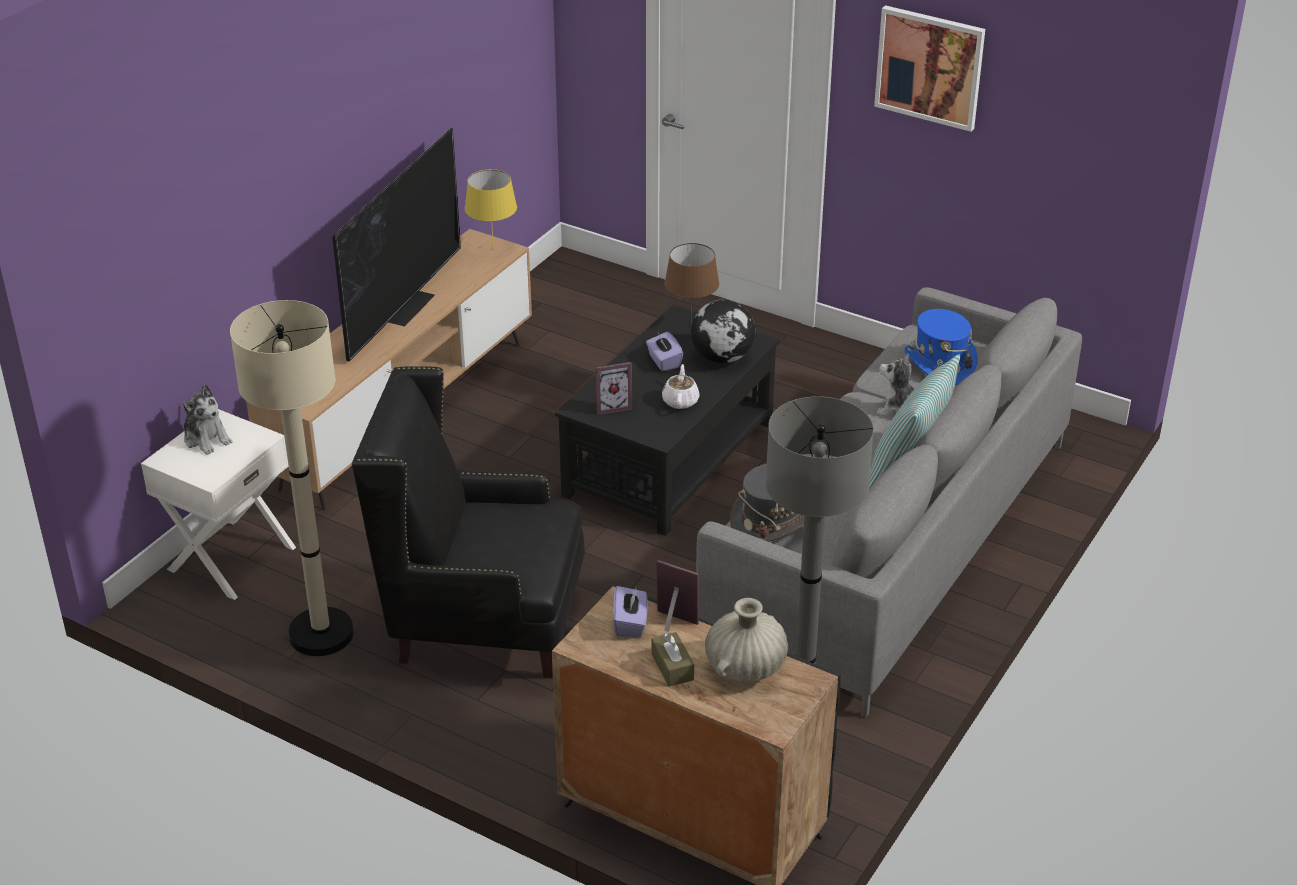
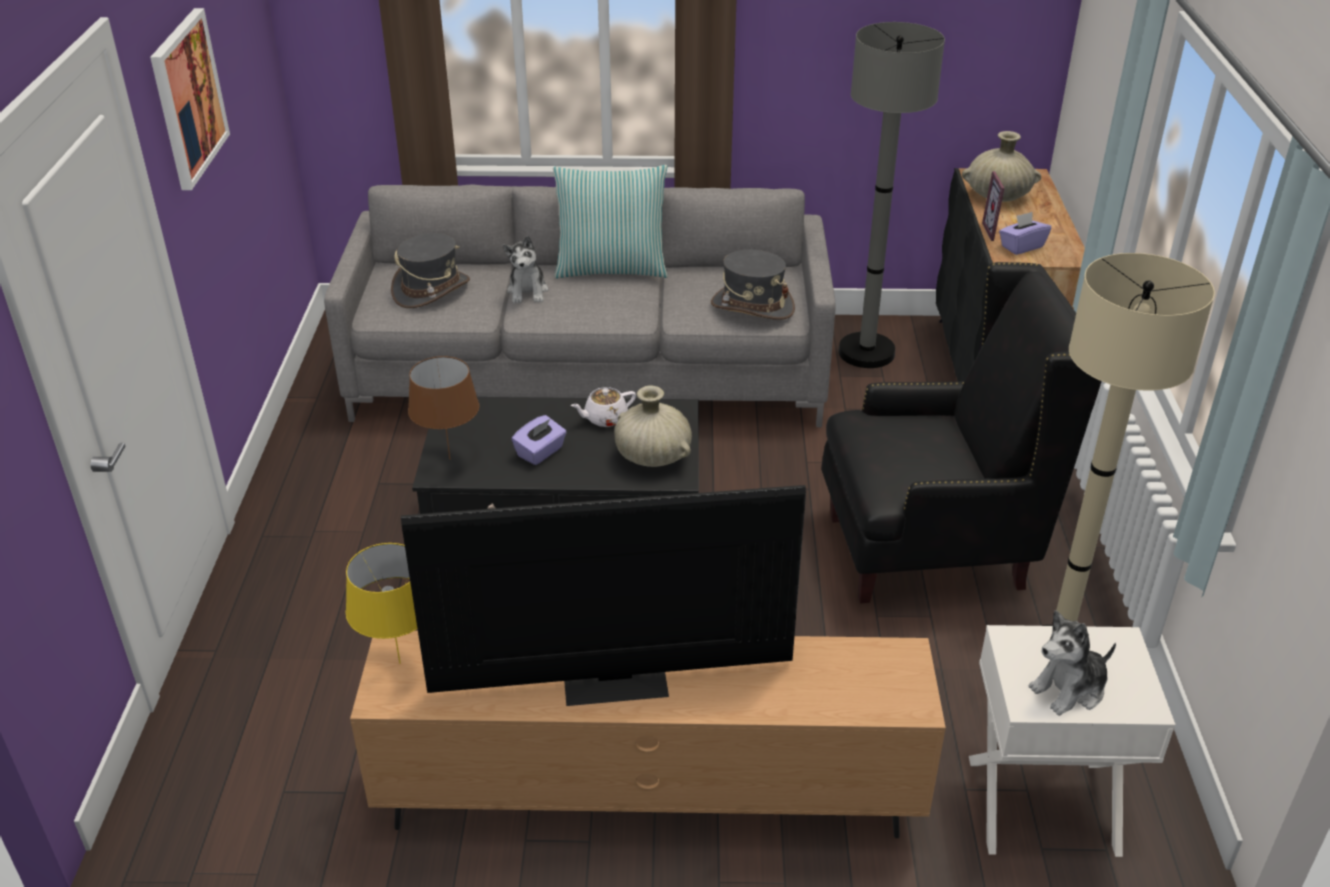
camera: 120 degrees left, 0 degrees up
plush toy [183,384,232,455] -> plush toy turned 135 degrees counterclockwise [1029,610,1116,716]
black armchair [352,366,585,679] -> black armchair turned 75 degrees counterclockwise [821,262,1102,604]
picture frame [595,362,632,415] -> beige vase [614,385,692,467]
brown tissue box [651,632,694,687] -> none
globe [691,300,755,363] -> none
blue hat [904,309,978,385] -> grey hat [391,233,470,308]

